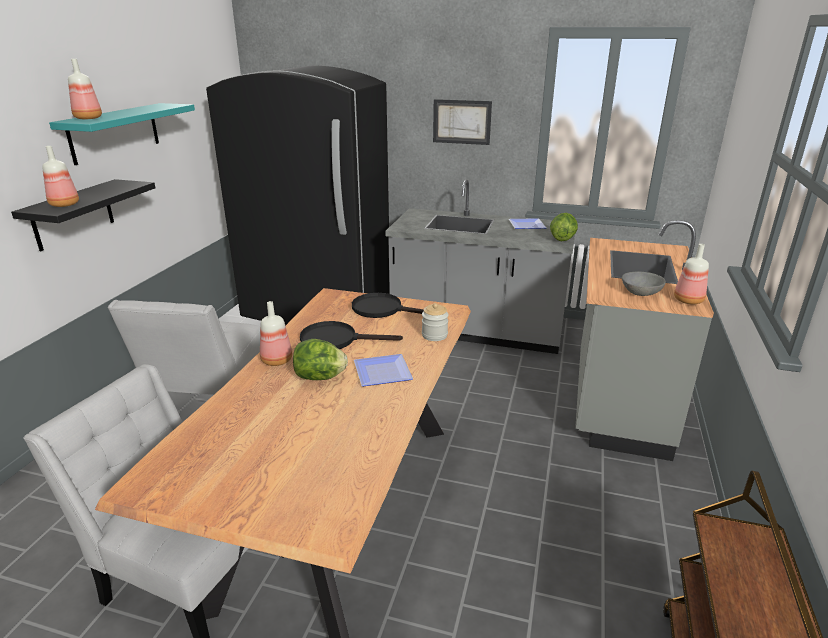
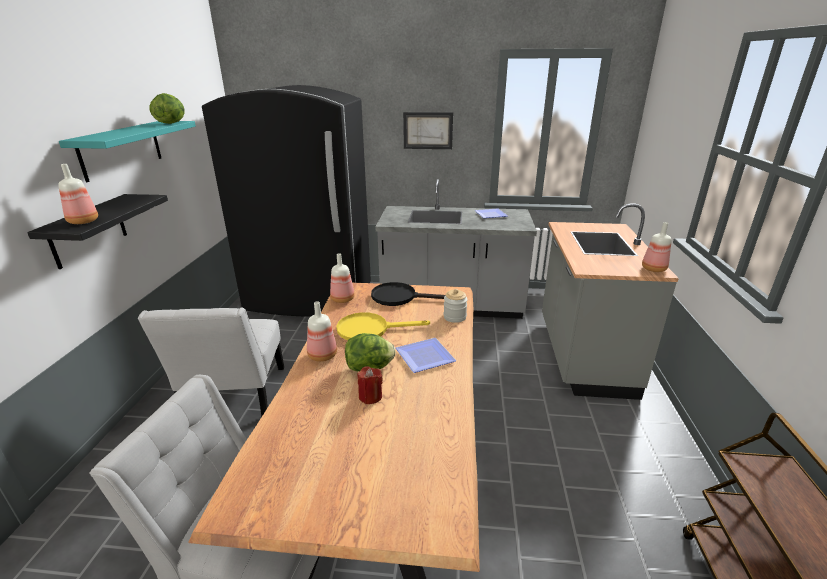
camera: 10 degrees left, 0 degrees up
bottle [68,59,102,119] -> bottle moved to [330,253,355,303]
black frying pan [300,321,403,349] -> yellow frying pan [336,312,430,341]
lettuce [550,213,578,242] -> lettuce moved to [149,93,185,124]
grey bowl [622,272,666,296] -> none
none -> red candle [358,366,383,404]

